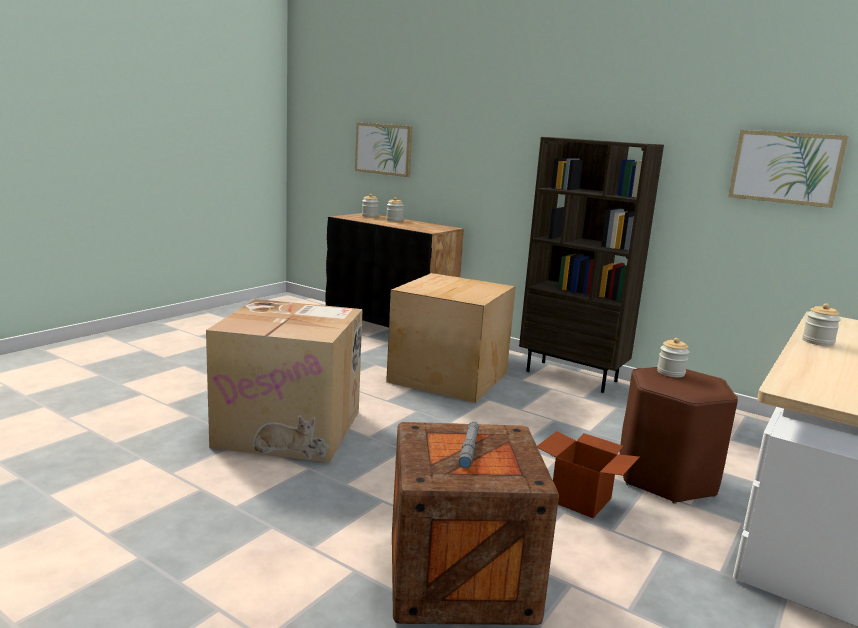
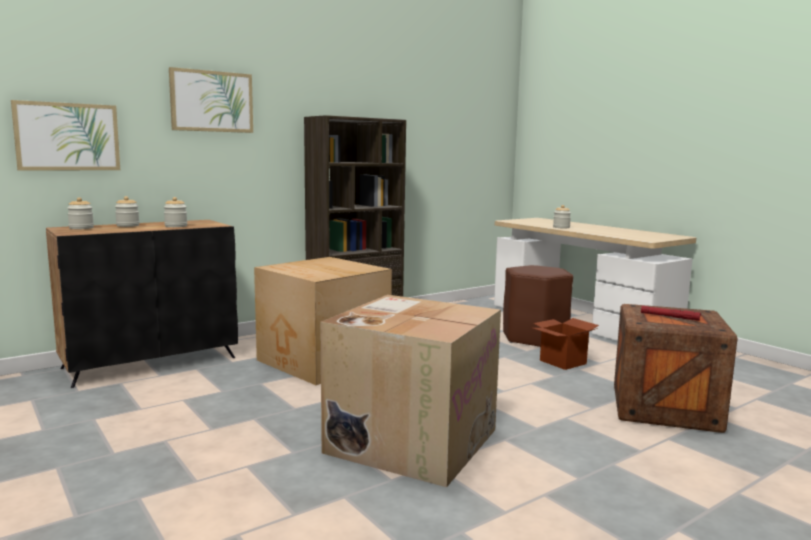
camera: 70 degrees left, 5 degrees down
grey flashlight [458,422,479,468] -> red flashlight [641,306,701,321]
jar [657,338,689,377] -> jar moved to [164,197,187,227]
picture [728,130,848,208] -> picture moved to [169,67,253,133]

